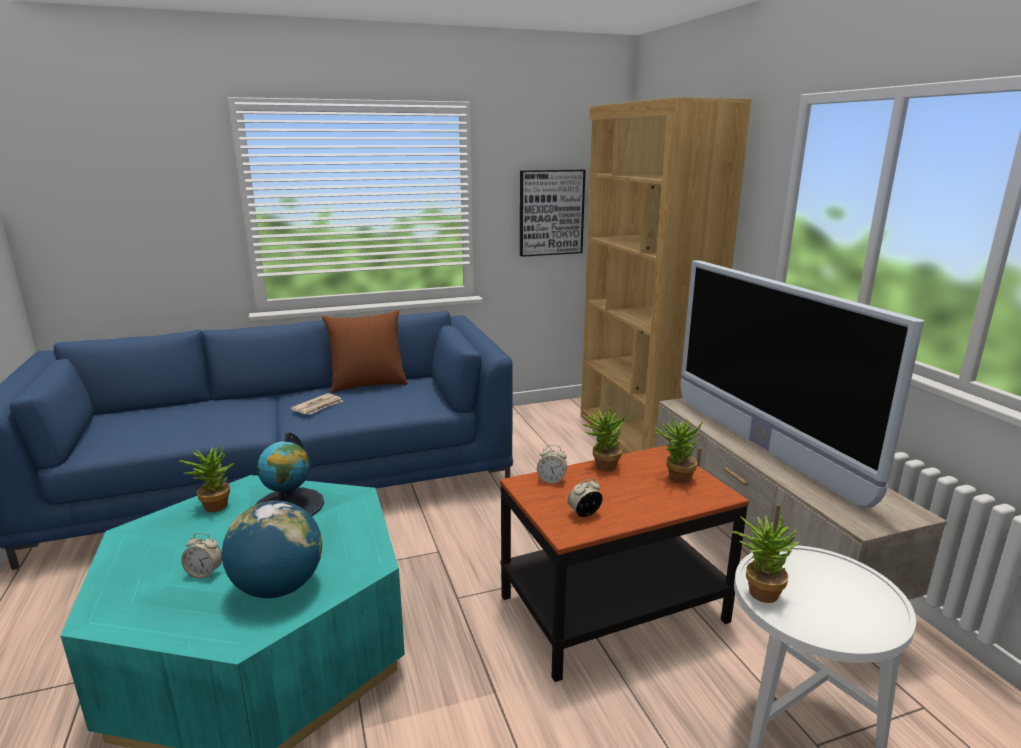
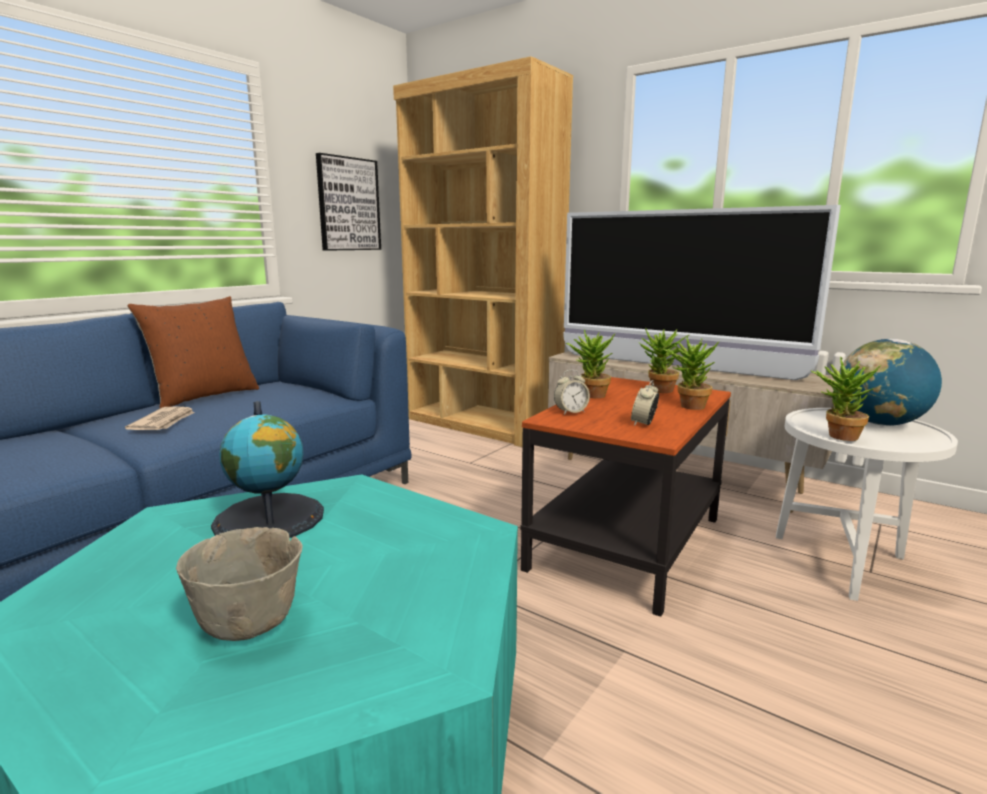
camera: 35 degrees left, 5 degrees down
potted plant [179,442,234,512] -> potted plant moved to [663,335,720,410]
alarm clock [181,533,222,579] -> grey bowl [176,527,303,641]
globe [222,501,322,598] -> globe moved to [839,339,942,426]

